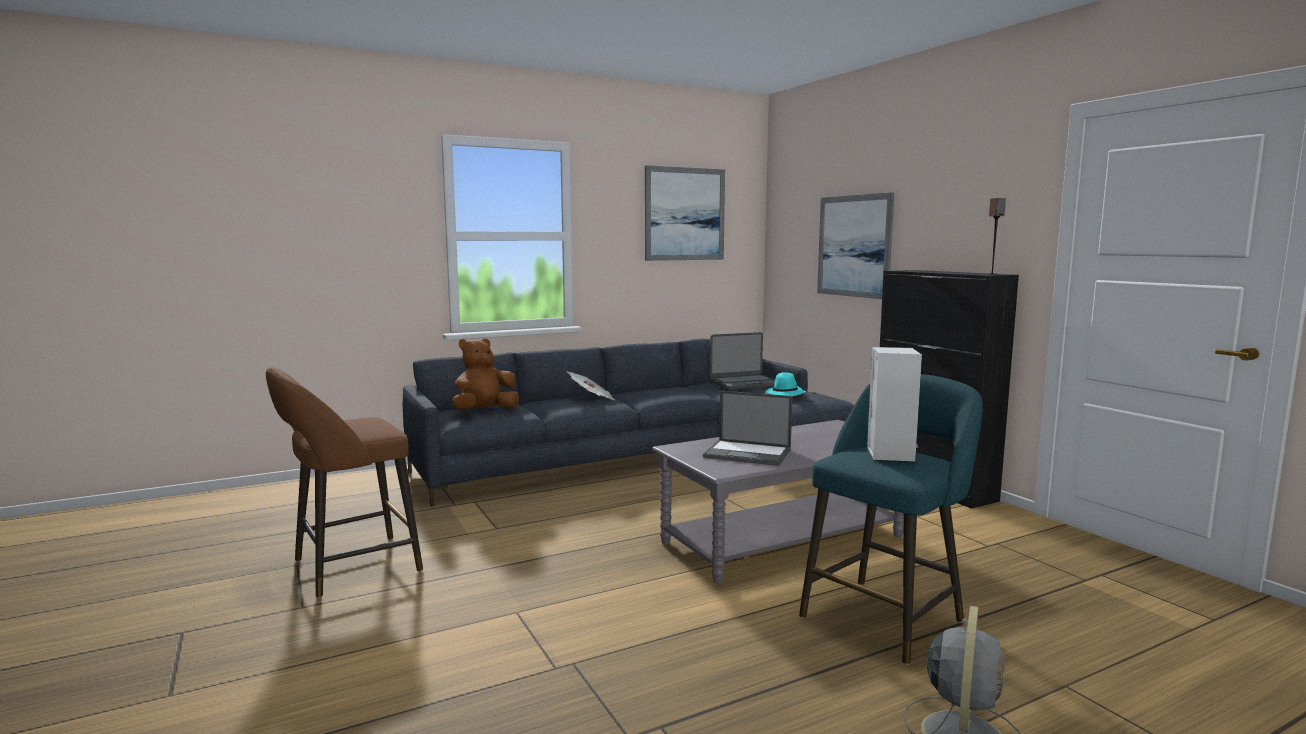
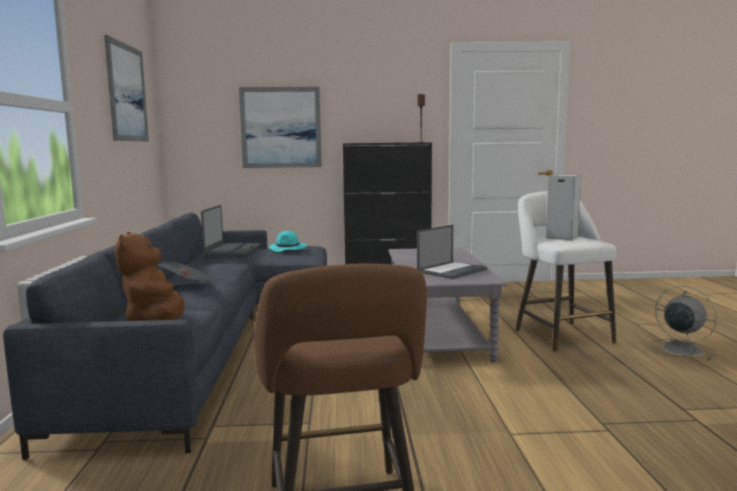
camera: 65 degrees left, 0 degrees up
turquoise stool [799,374,983,665] -> white stool [516,191,616,352]

